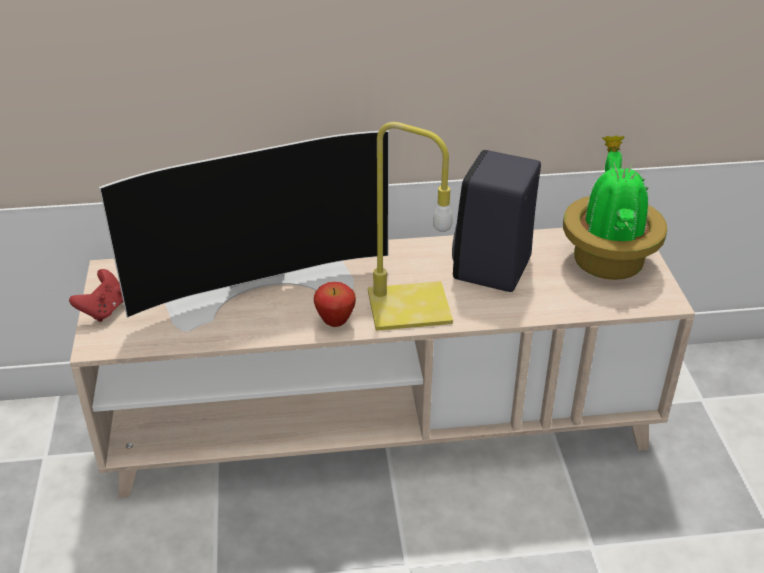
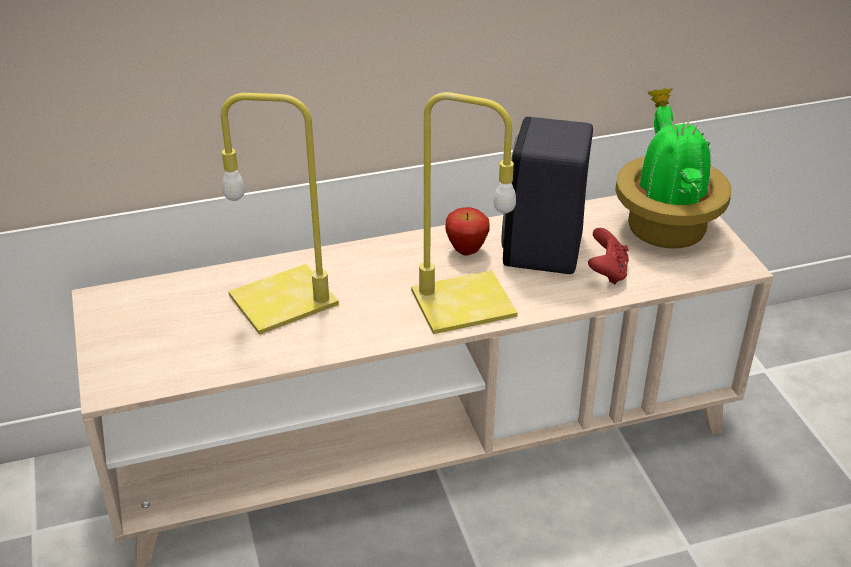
camera: 10 degrees left, 0 degrees up
red game controller [69,269,123,322] -> red game controller moved to [588,228,629,284]
television [99,130,389,332] -> yellow table lamp [221,93,339,335]
apple [314,282,356,327] -> apple moved to [446,207,490,256]

